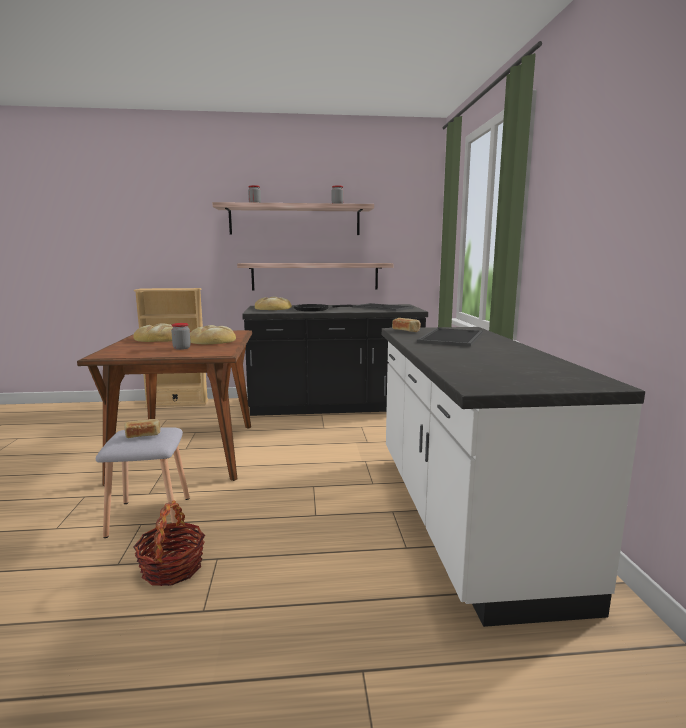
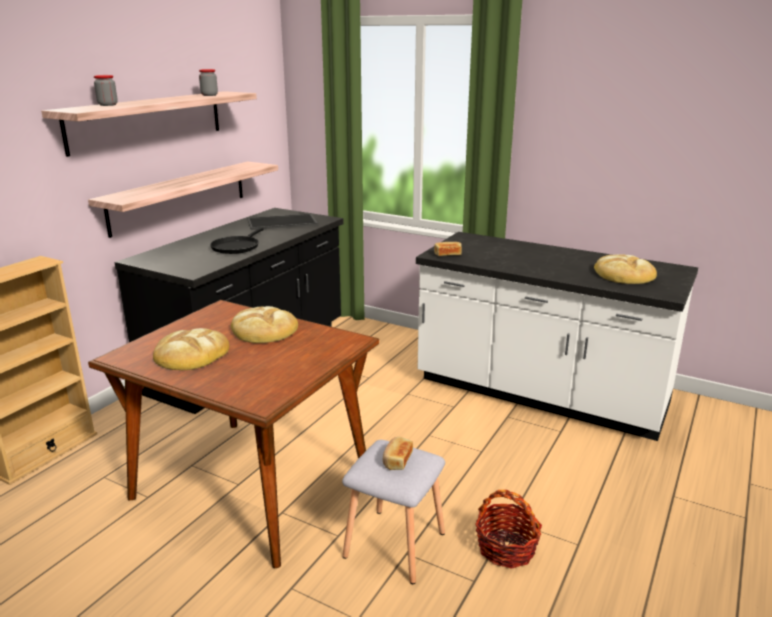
camera: 55 degrees left, 10 degrees up
jar [171,323,191,350] -> none
bread [255,297,292,310] -> bread moved to [594,254,657,284]
tray [417,328,483,347] -> none

